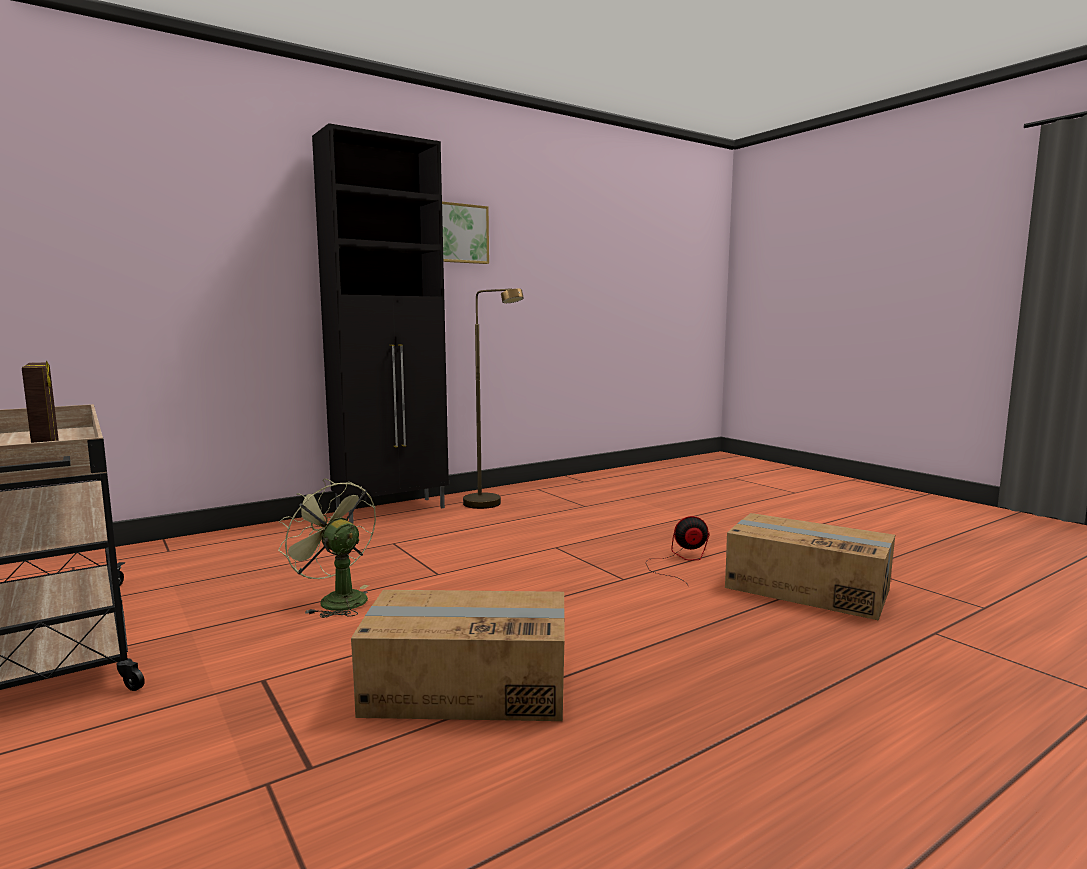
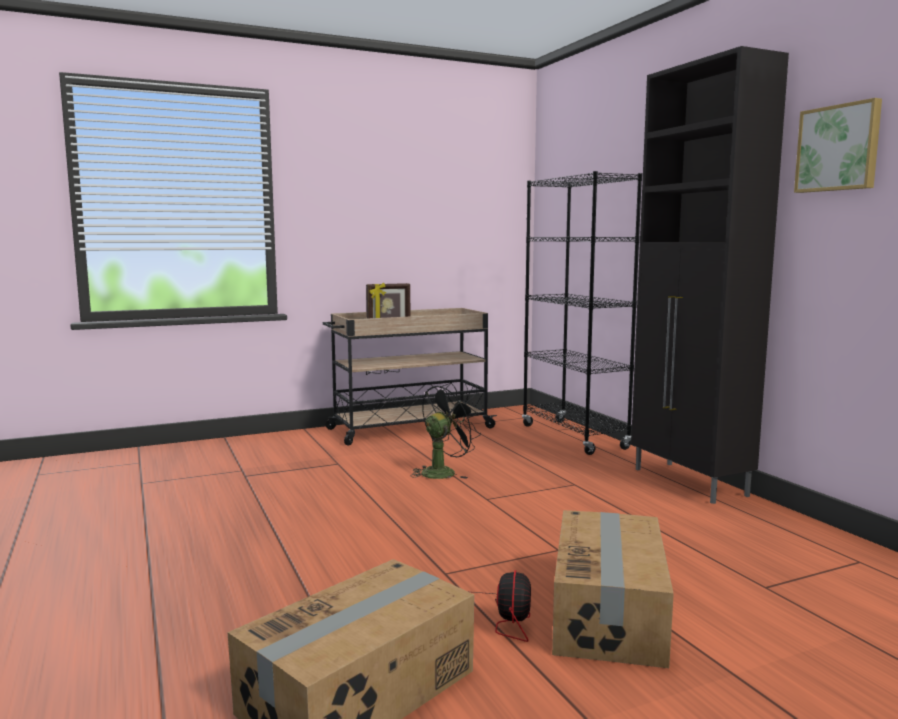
camera: 100 degrees right, 0 degrees up
green fan [278,479,376,618] -> black fan [411,383,481,479]
cardboard box [351,590,565,721] -> cardboard box moved to [552,510,674,668]
brown floor lamp [463,288,524,509] -> none
none -> black bookcase [522,171,642,455]

